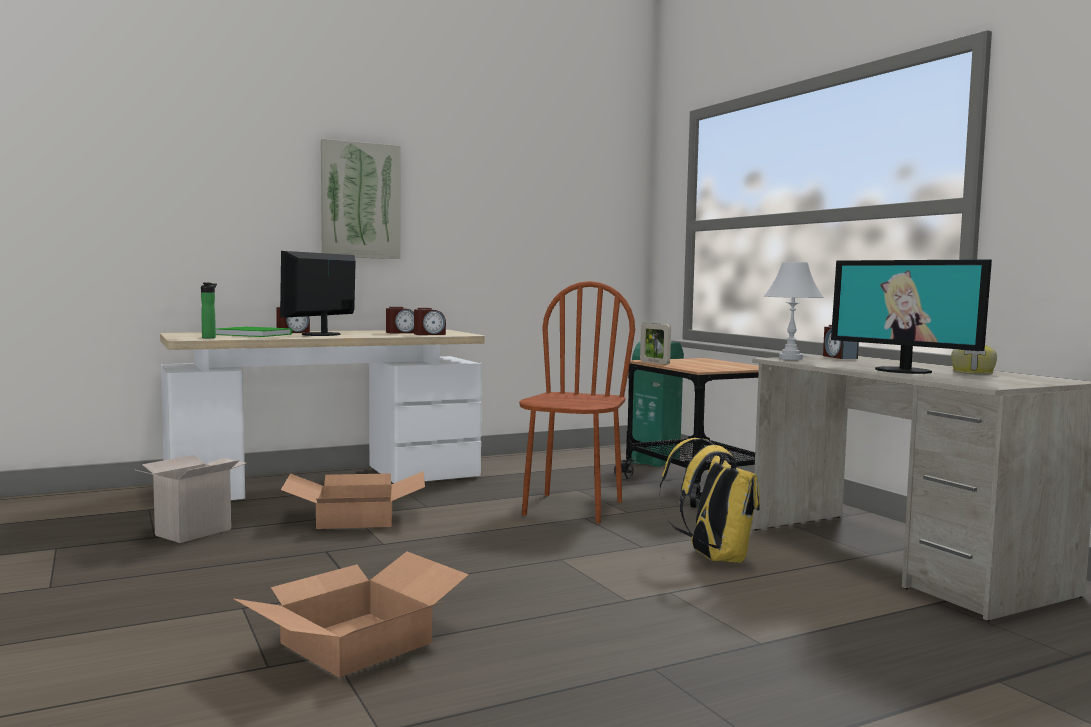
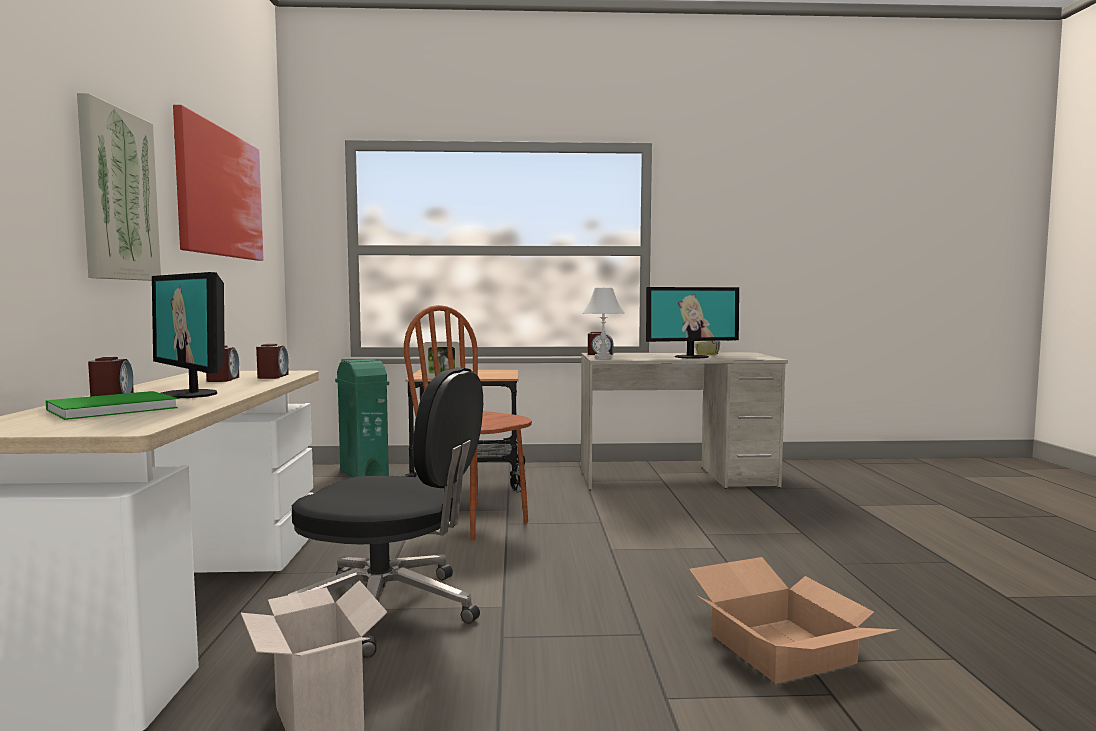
camera: 65 degrees left, 0 degrees up
bottle [201,283,217,338] -> none
cardboard box [281,471,425,529] -> black office chair [280,367,483,658]
yellow backpack [659,438,760,563] -> none
none -> picture [173,105,263,261]

